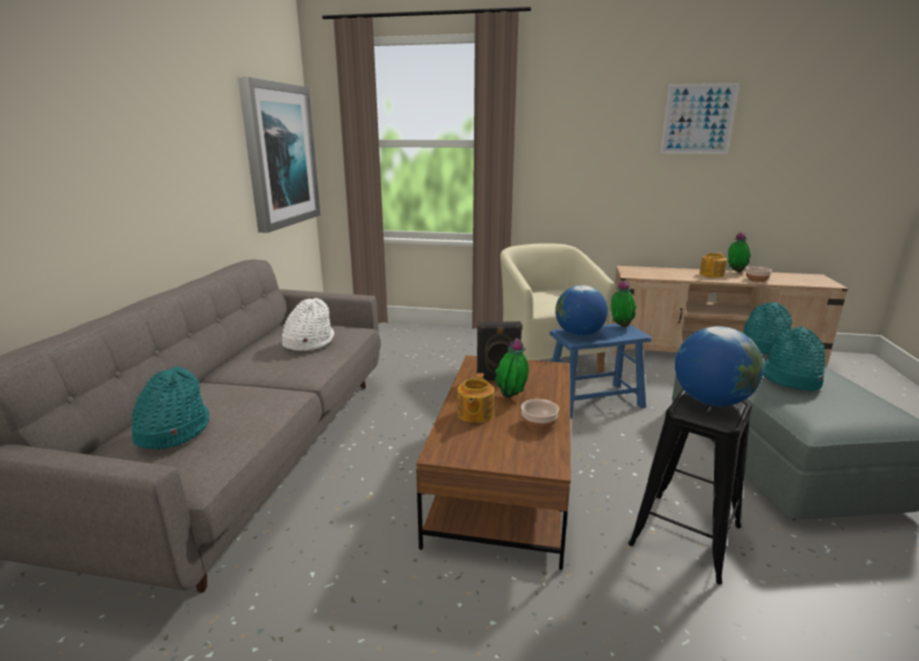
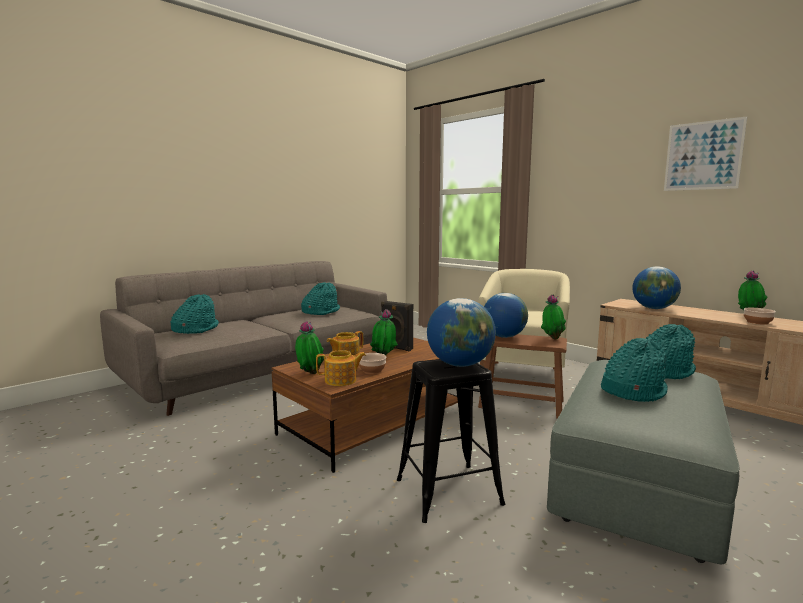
camera: 35 degrees right, 10 degrees down
picture [238,77,320,233] -> none
white hat [282,298,334,351] -> turquoise hat [301,282,340,315]
blue stool [550,324,652,419] -> brown stool [478,334,567,418]
teapot [699,252,727,278] -> teapot moved to [316,350,366,386]
none -> potted plant [295,321,324,374]
none -> globe [632,266,681,309]

